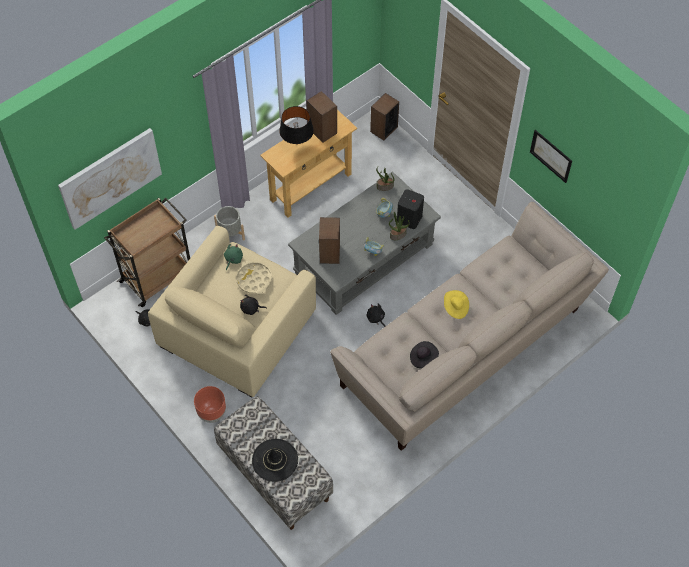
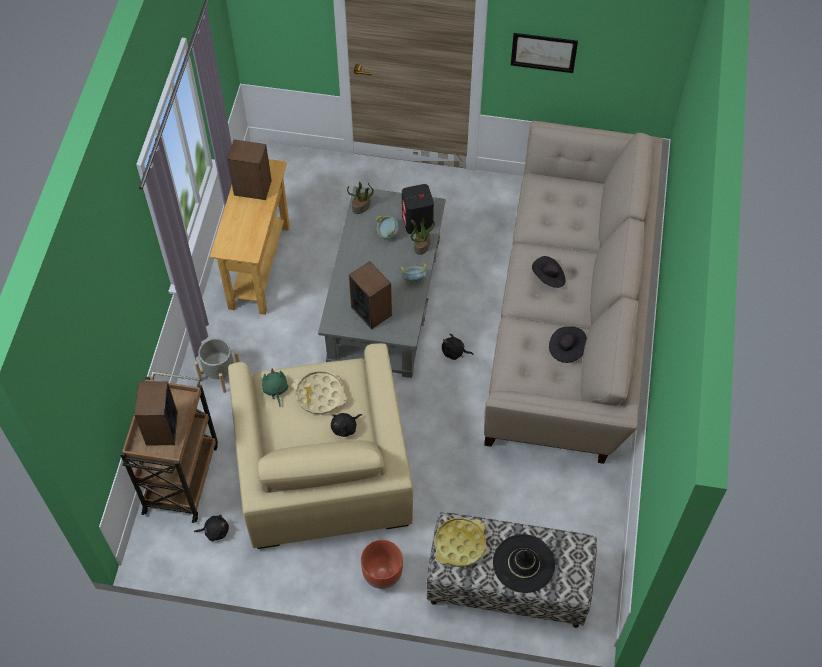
camera: 40 degrees left, 0 degrees up
picture [58,128,162,230] -> none
black table lamp [279,106,314,145] -> none
speaker [370,93,399,140] -> speaker moved to [134,381,178,445]
yellow hat [444,290,469,319] -> black hat [532,256,565,288]
none -> yellow tray [434,518,486,567]

